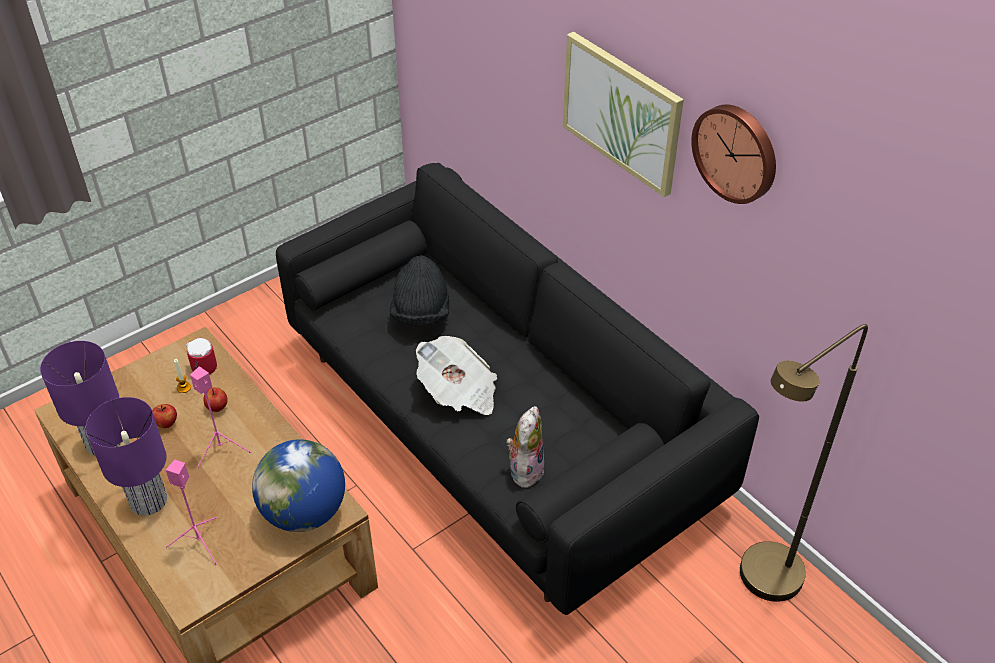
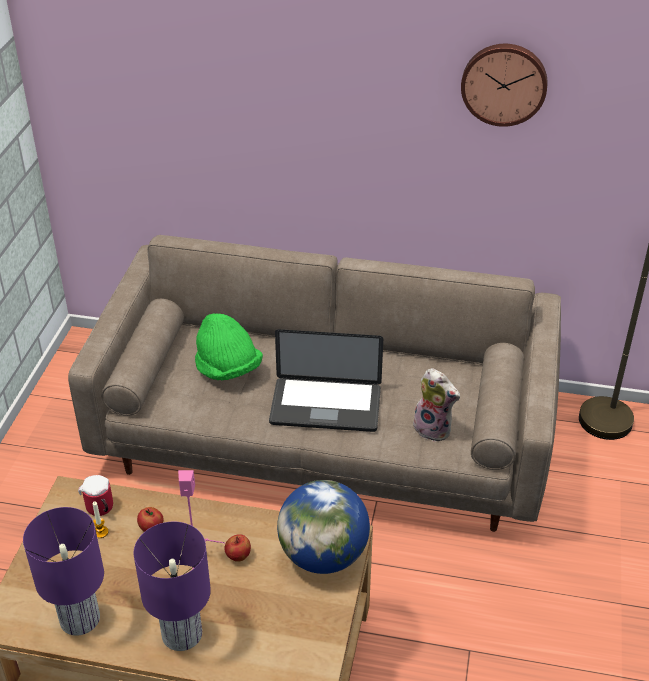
camera: 40 degrees left, 5 degrees down
apple [152,404,177,428] -> apple moved to [224,534,251,562]
pink speaker [166,460,218,565] -> none
black sofa [276,163,759,615] -> beige sofa [68,235,561,532]
black hat [390,255,449,325] -> green hat [195,313,263,381]
newspaper [416,336,497,415] -> laptop [269,329,383,432]
plush toy [506,406,544,488] -> plush toy turned 150 degrees clockwise [413,368,460,442]
picture [563,32,684,197] -> none

